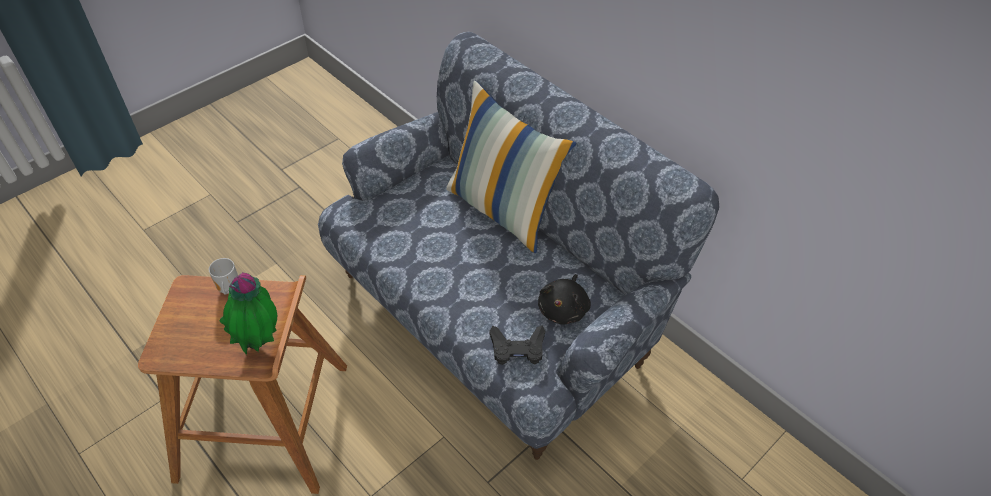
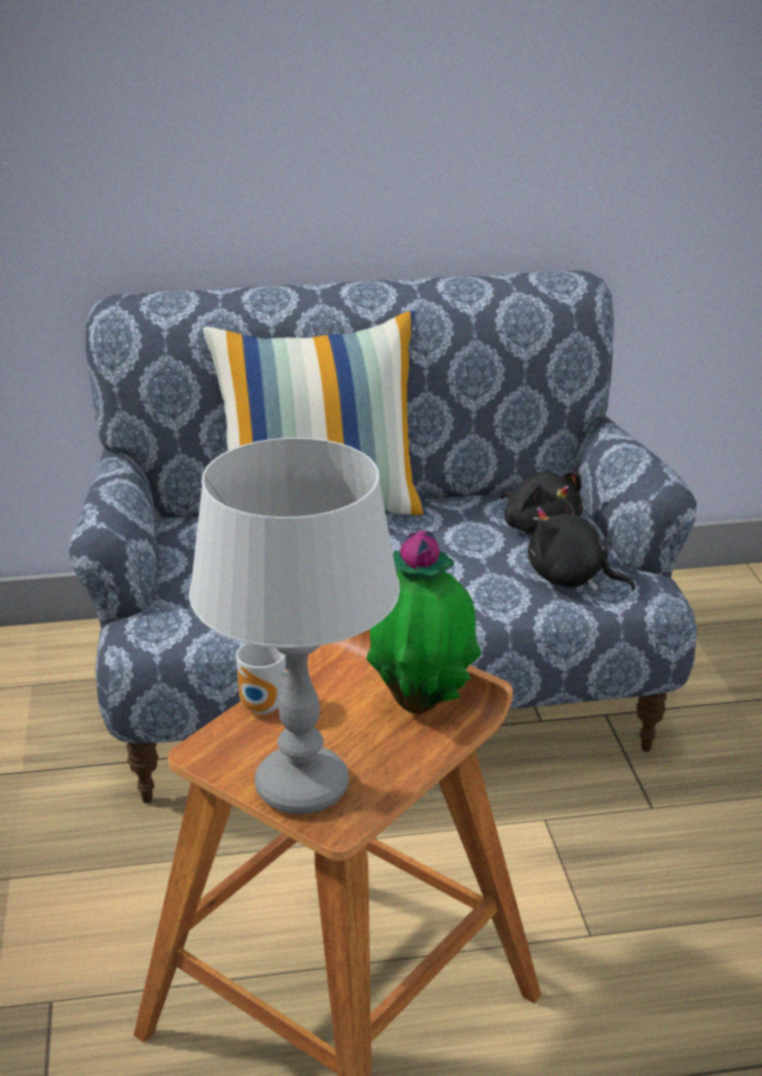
camera: 55 degrees left, 20 degrees down
black game controller [489,325,545,365] -> black plush toy [528,498,635,591]
none -> grey table lamp [189,438,400,814]

